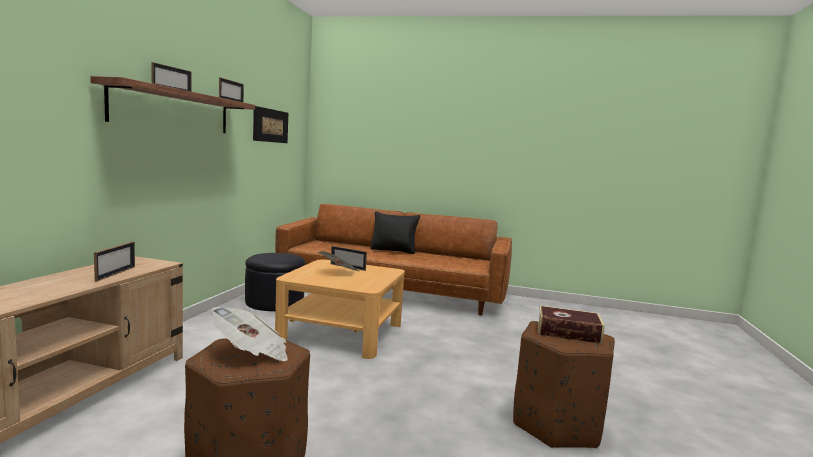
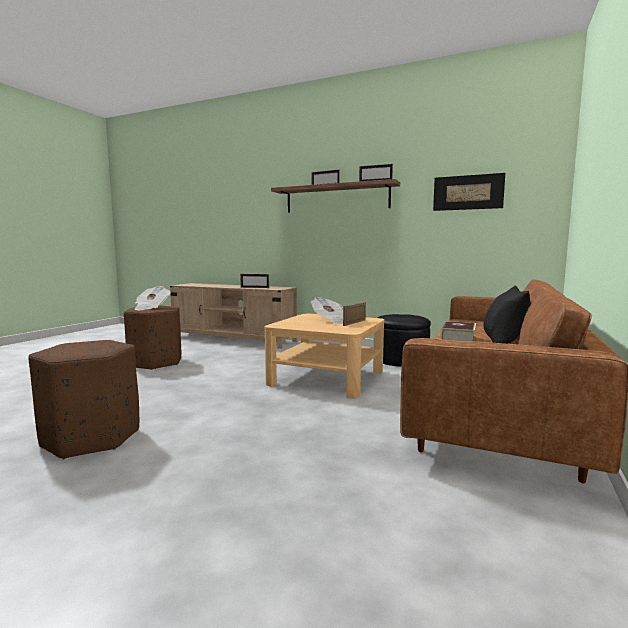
camera: 100 degrees right, 0 degrees up
book [538,305,605,344] -> book moved to [441,321,476,342]

